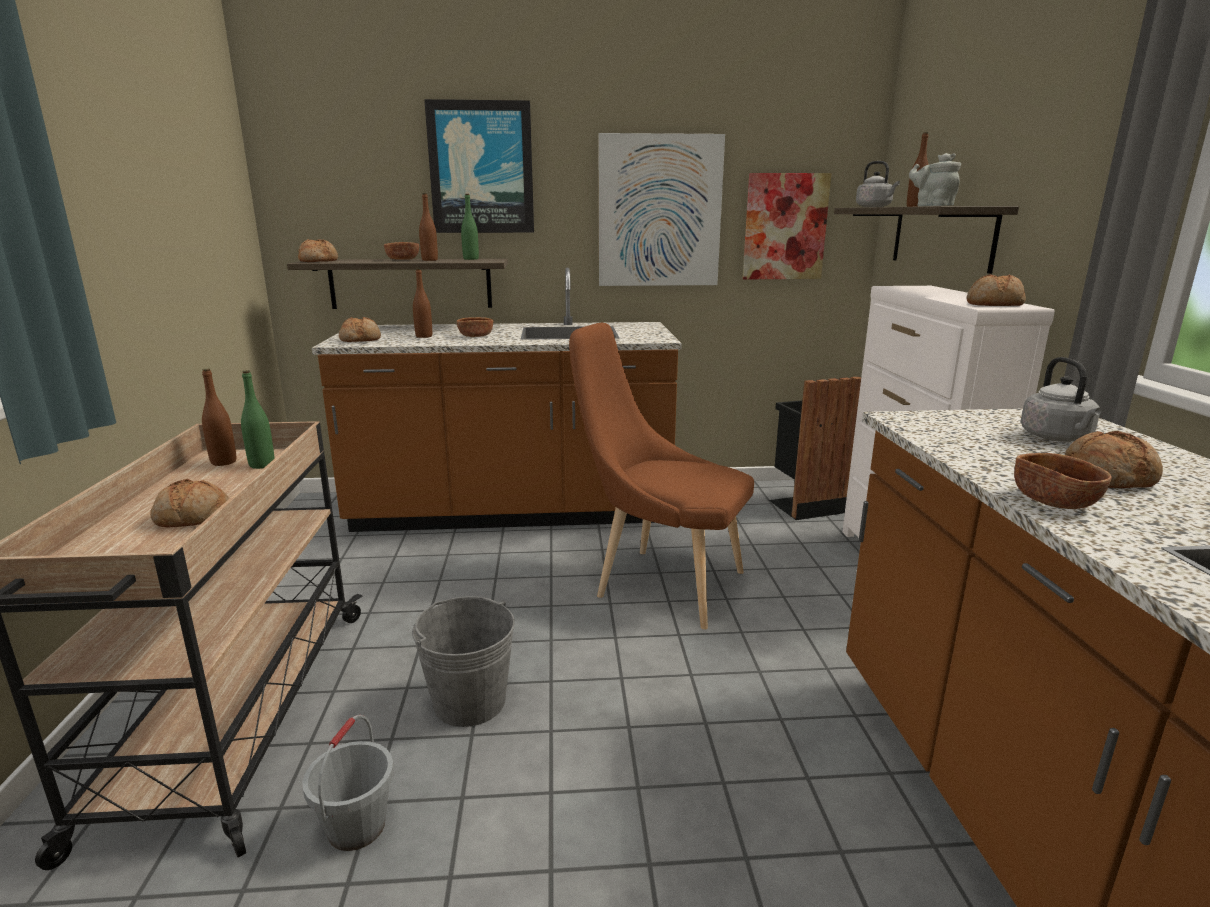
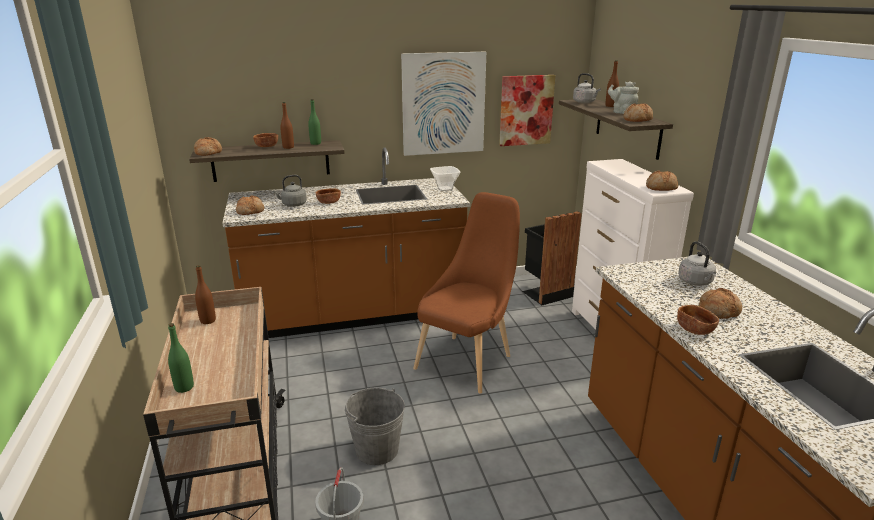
camera: 10 degrees left, 5 degrees up
bread [150,479,230,527] -> bread moved to [623,103,653,122]
green bottle [241,370,275,469] -> green bottle moved to [168,323,194,393]
brown bottle [413,269,432,338] -> grey kettle [273,175,307,207]
picture [424,99,534,233] -> none
brown chair [569,323,754,630] -> brown chair turned 105 degrees clockwise [413,192,520,394]
none -> bowl [430,166,460,191]

